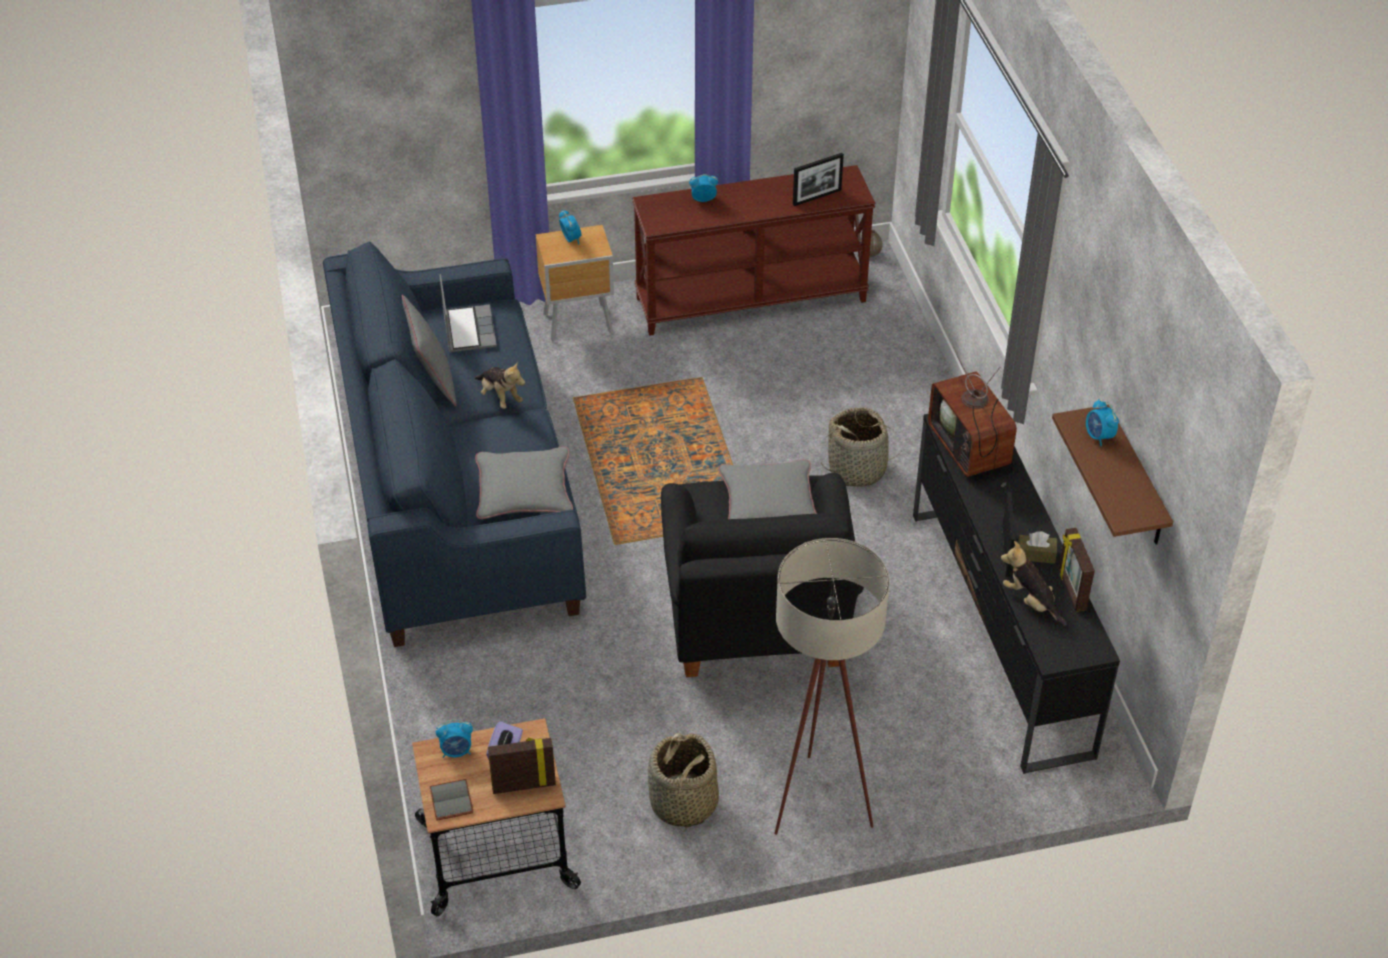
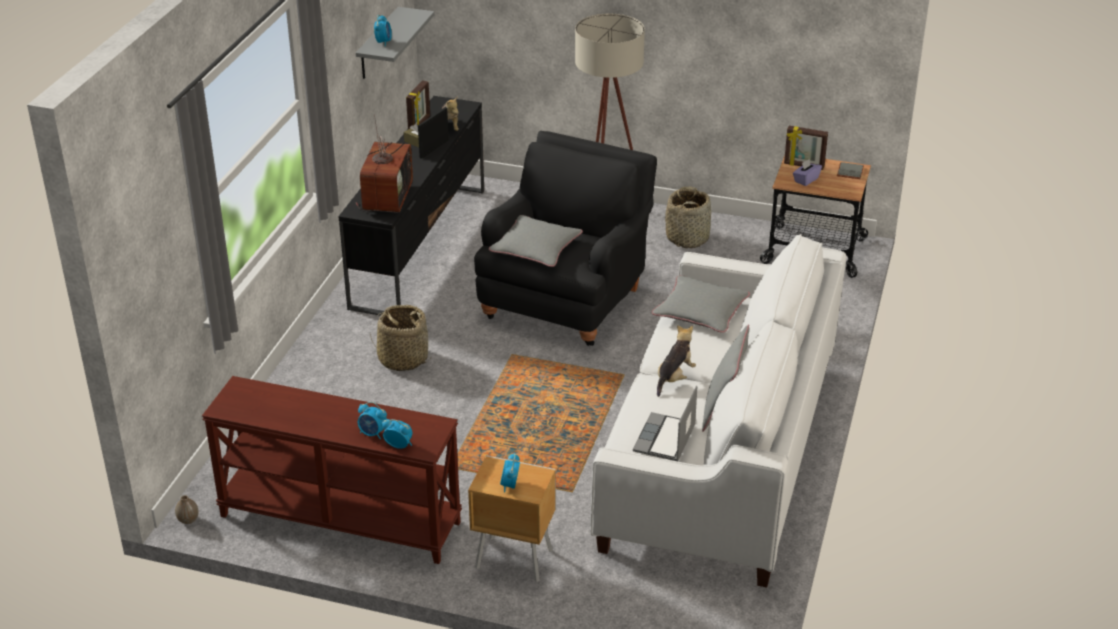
camera: 150 degrees left, 10 degrees down
blue sofa [323,241,586,647] -> white sofa [590,234,847,588]
alarm clock [436,719,473,758] -> alarm clock moved to [382,419,412,449]
plush toy [475,361,525,409] -> plush toy turned 45 degrees clockwise [657,325,696,397]
picture frame [793,153,844,206] -> none
brown shelf [1052,405,1173,544] -> grey shelf [356,7,435,79]

